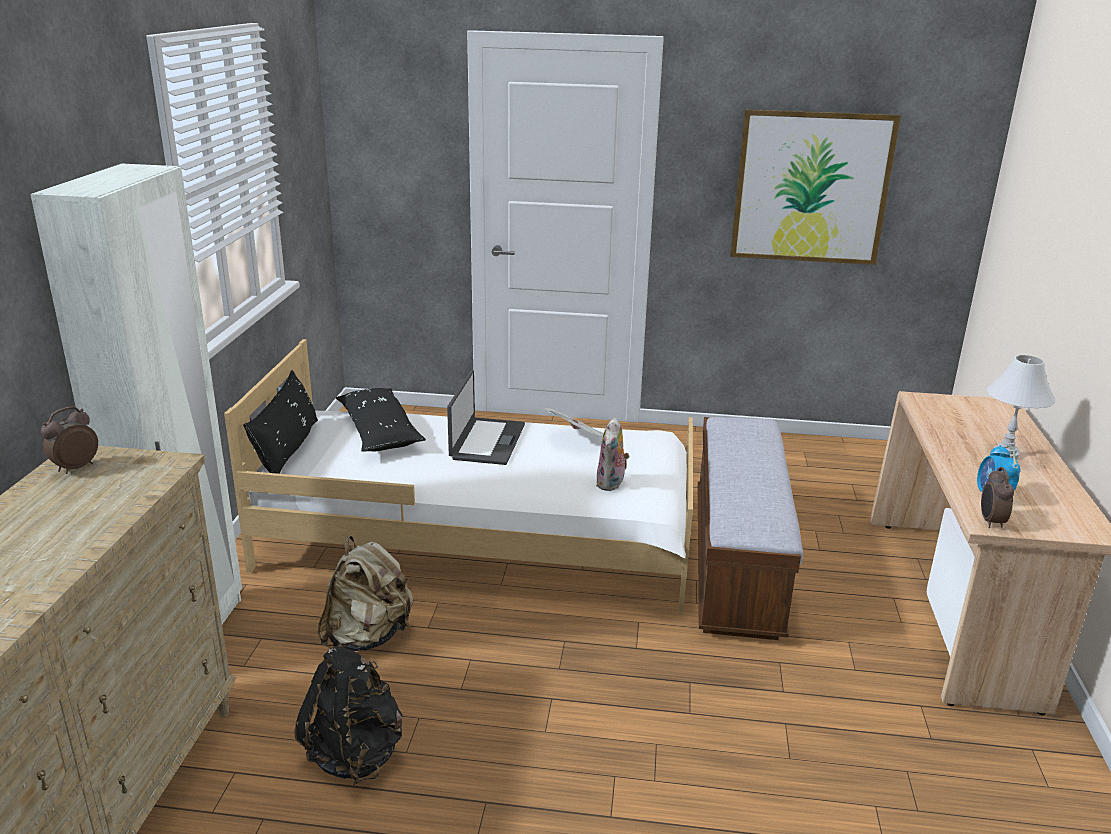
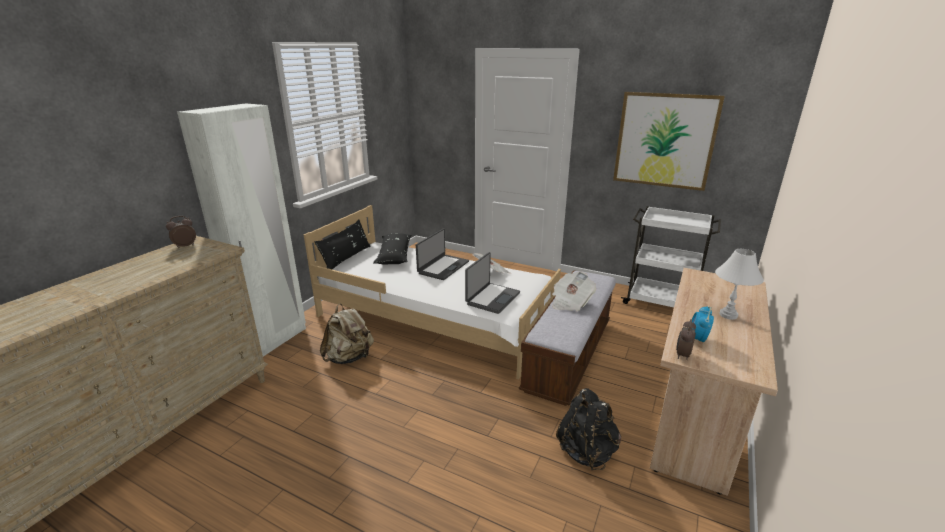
camera: 20 degrees right, 0 degrees up
black backpack [295,646,403,784] -> black backpack moved to [556,388,621,470]
plush toy [596,417,630,491] -> laptop [465,252,520,314]
none -> newspaper [552,272,596,311]
none -> white cart [621,206,721,308]

